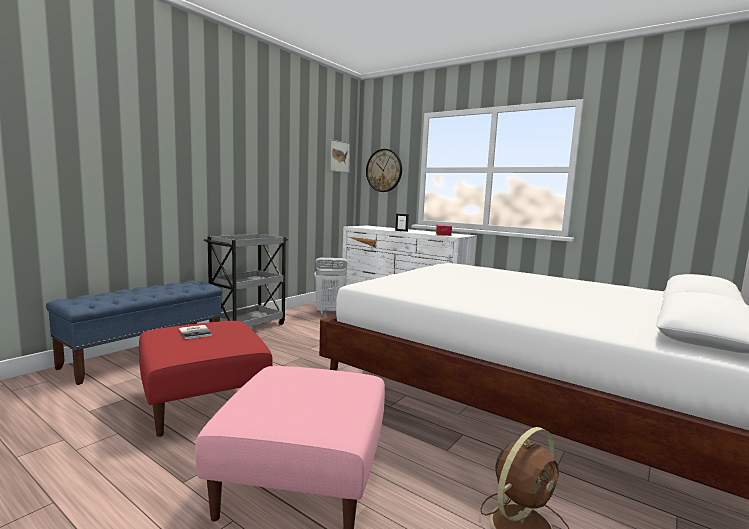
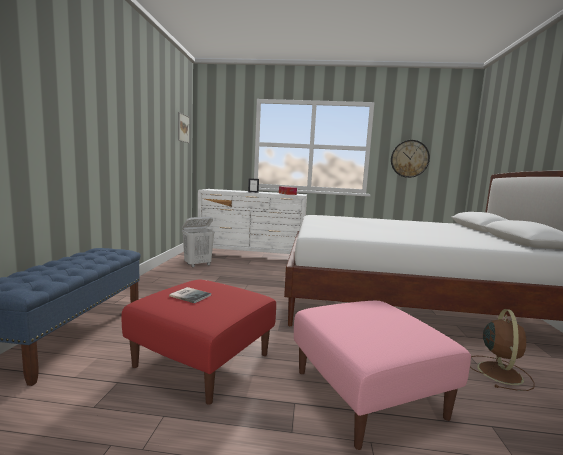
camera: 30 degrees left, 0 degrees up
grey cart [203,234,288,327] -> none
wall clock [366,149,402,192] -> wall clock moved to [391,140,430,178]

